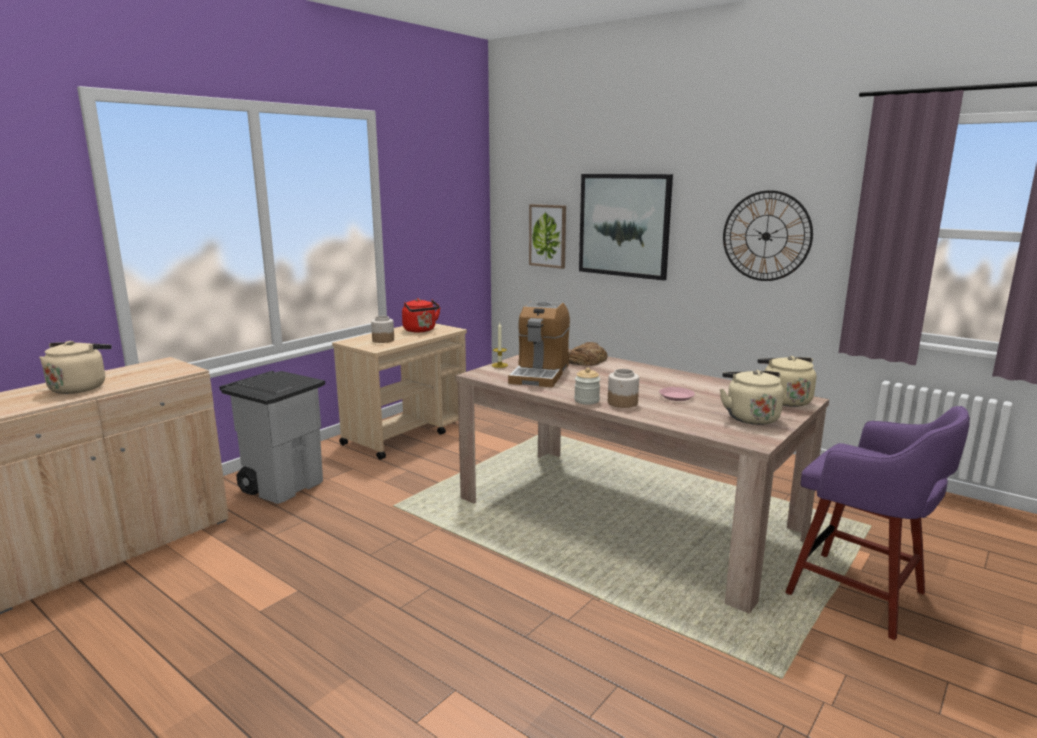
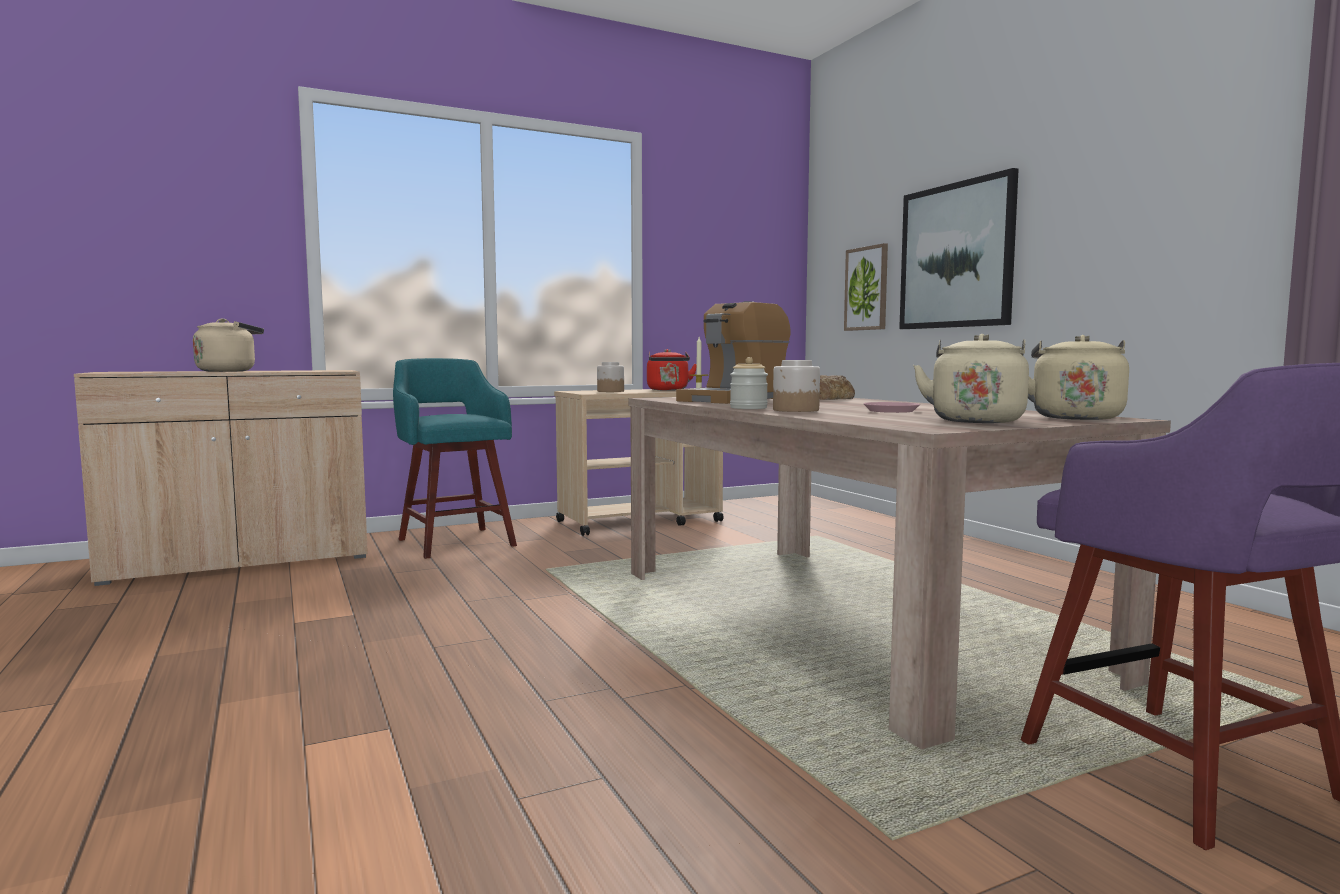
camera: 25 degrees right, 10 degrees down
grey trash can [219,371,325,504] -> turquoise stool [393,358,517,559]
wall clock [723,190,813,281] -> none

